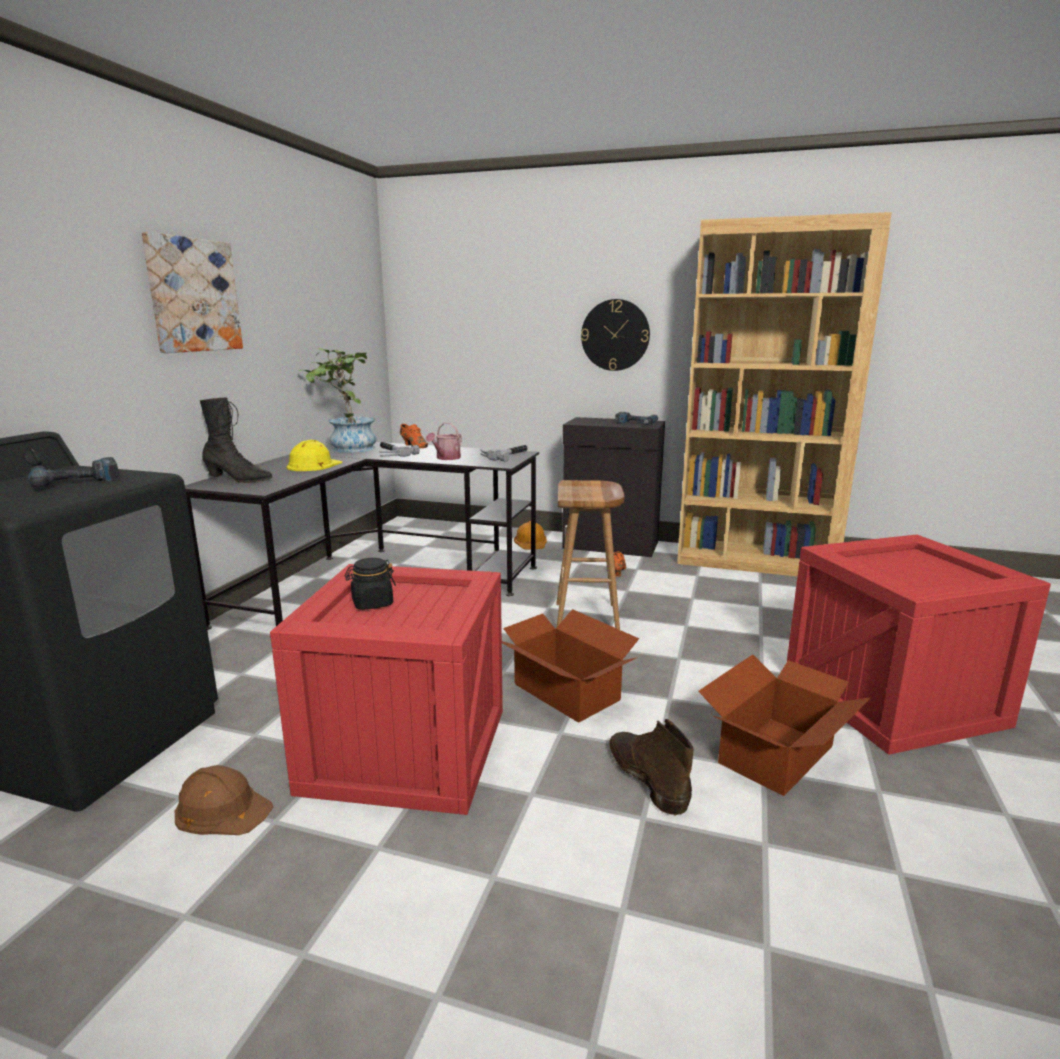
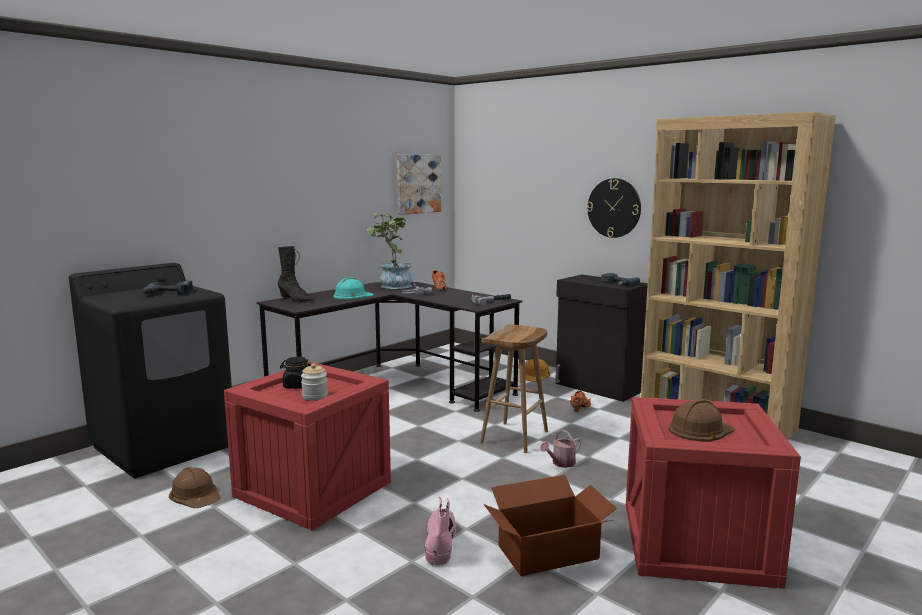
camera: 25 degrees right, 5 degrees down
picture [141,232,243,353] -> picture moved to [397,155,441,215]
yellow hard hat [286,440,343,471] -> turquoise hard hat [333,278,374,299]
watering can [426,422,462,460] -> watering can moved to [540,430,581,468]
cardboard box [502,609,639,723] -> none
brown boot [609,719,694,816] -> pink boot [425,497,456,566]
none -> jar [301,363,328,401]
none -> brown hard hat [668,399,735,442]

